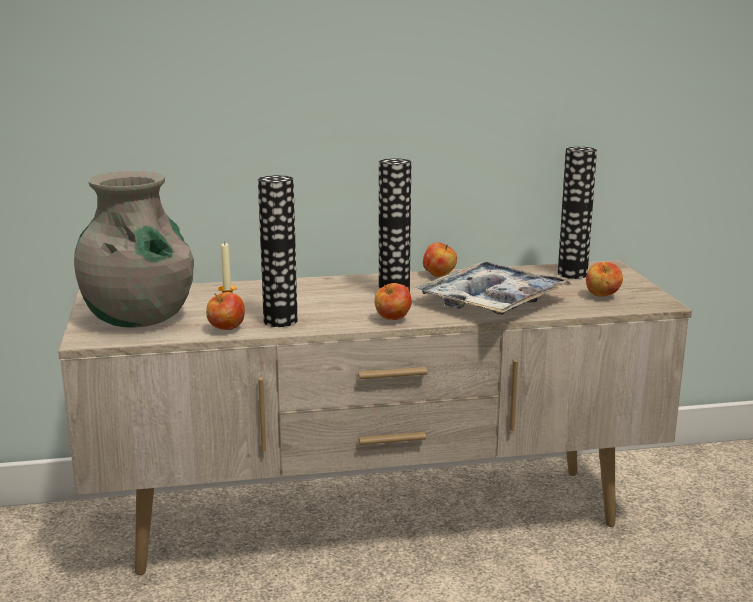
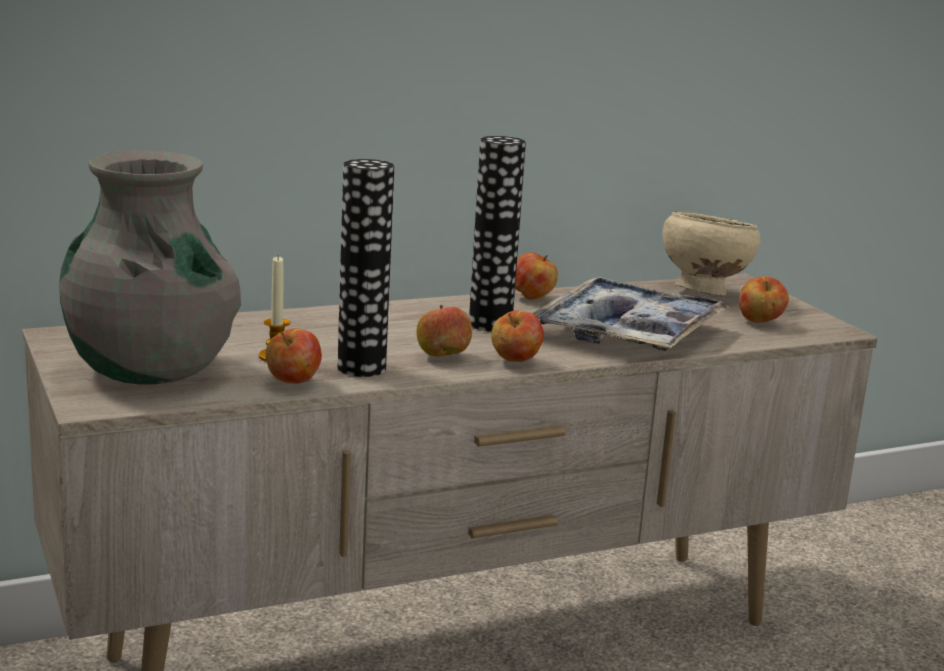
camera: 15 degrees left, 0 degrees up
vase [558,147,597,279] -> beige bowl [662,211,761,296]
none -> apple [417,305,472,357]

